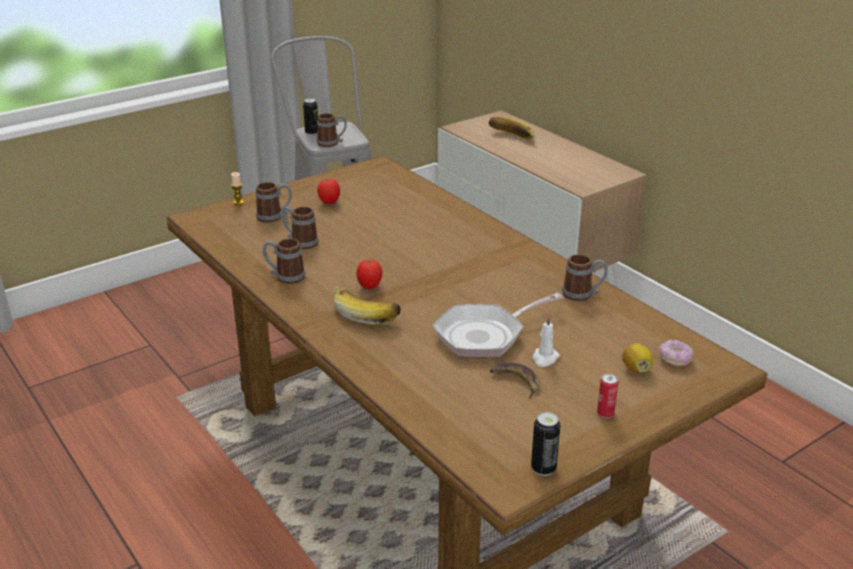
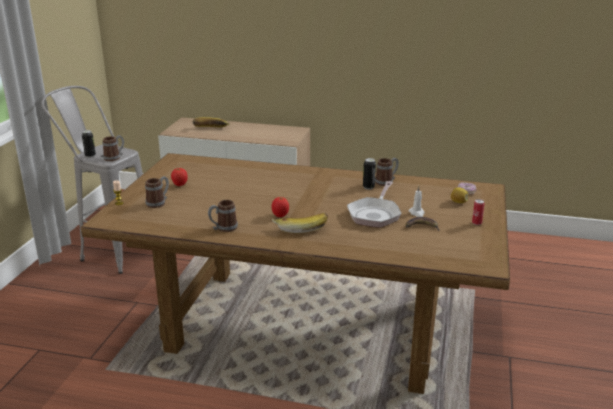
camera: 40 degrees left, 5 degrees down
mug [281,206,319,249] -> none
can [531,412,560,476] -> can moved to [363,158,376,190]

